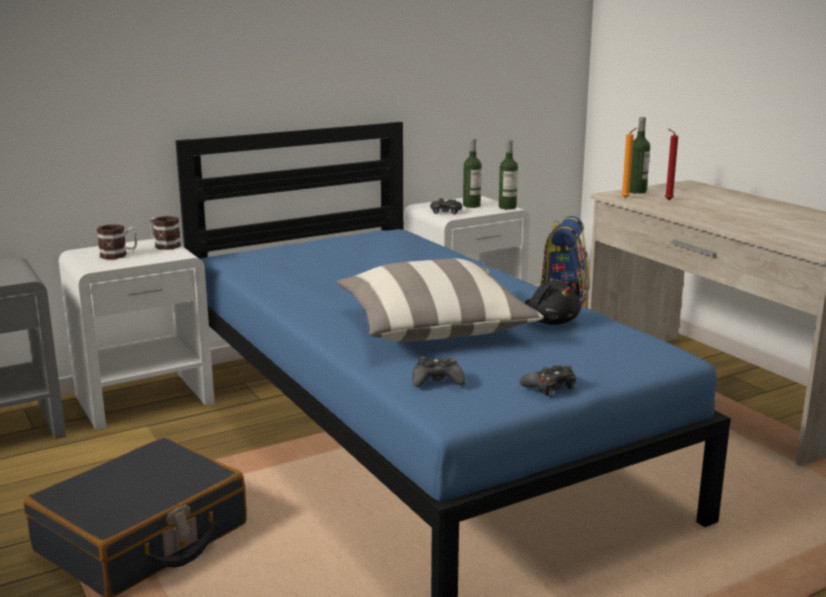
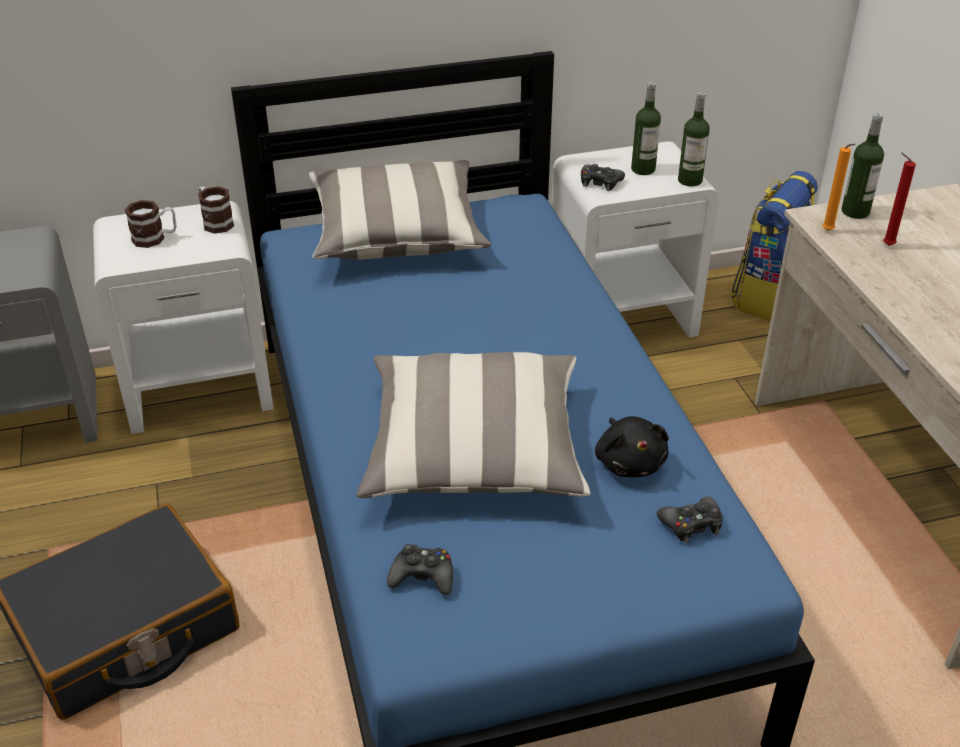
camera: 15 degrees right, 20 degrees up
black game controller [519,365,576,396] -> black game controller moved to [656,497,722,543]
none -> pillow [309,160,491,260]

